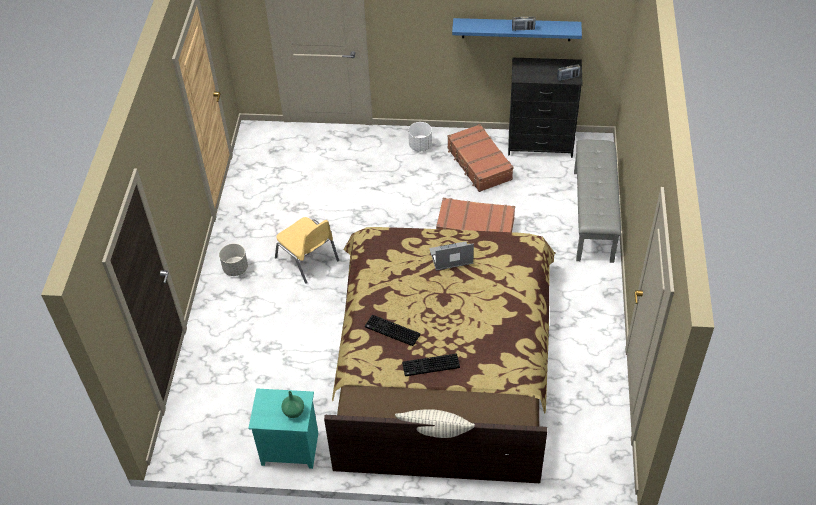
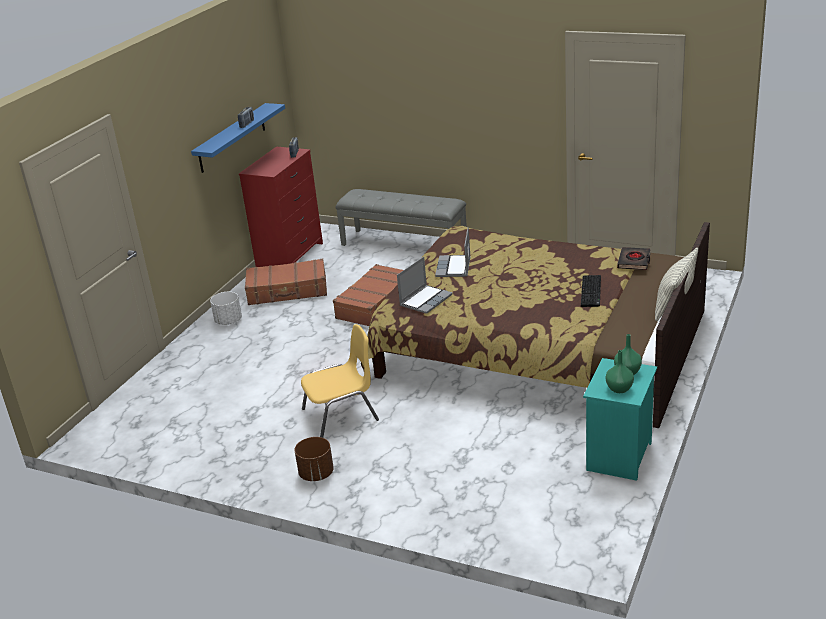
camera: 70 degrees left, 20 degrees down
grey planter [219,243,248,276] -> brown planter [295,437,334,481]
keyboard [365,315,420,346] -> none
black dresser [508,58,583,158] -> red dresser [239,147,323,267]
none -> laptop [397,257,453,314]
none -> green vase [606,350,634,393]
none -> black book [617,247,651,270]

